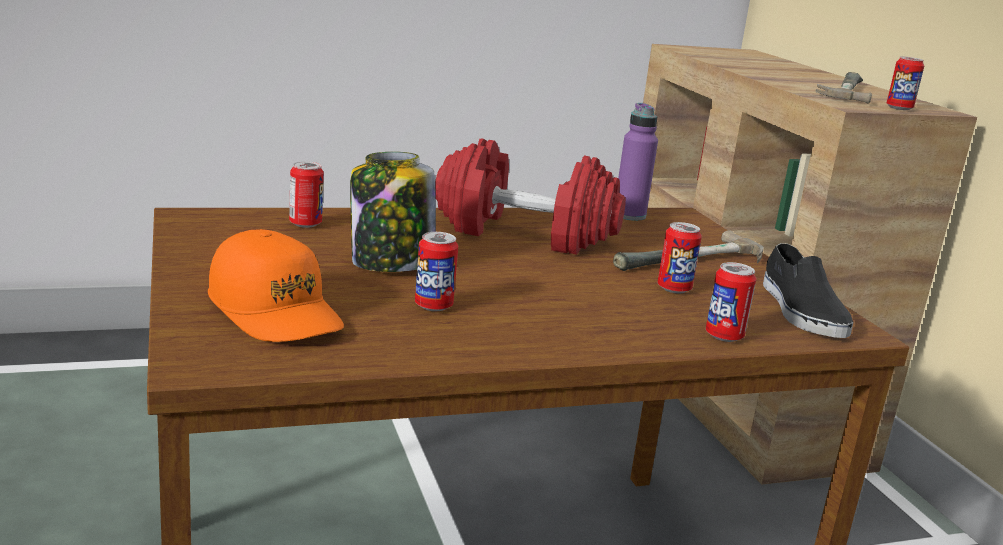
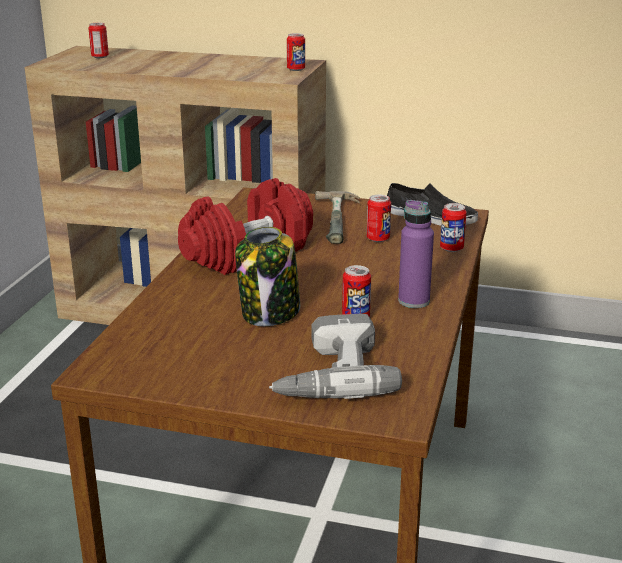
camera: 55 degrees left, 5 degrees up
orange cap [208,229,344,342] -> power drill [269,314,402,399]
can [289,161,324,228] -> can moved to [88,23,109,58]
purple bottle [618,103,658,221] -> purple bottle moved to [398,200,434,308]
hammer [816,72,872,103] -> none

